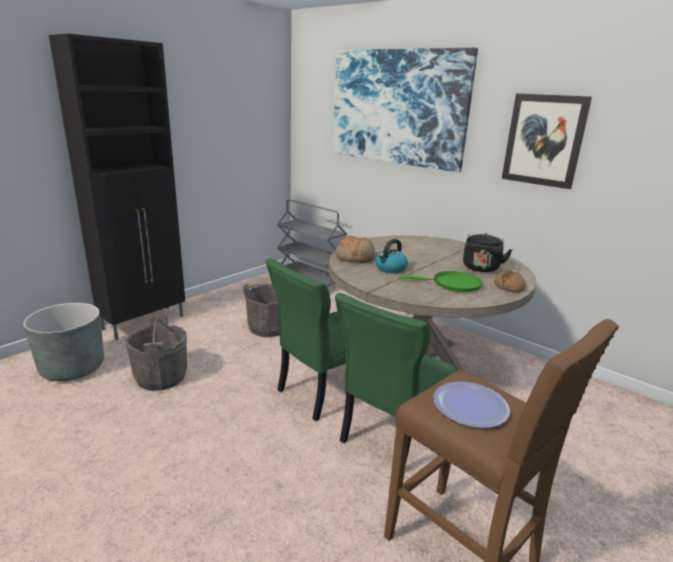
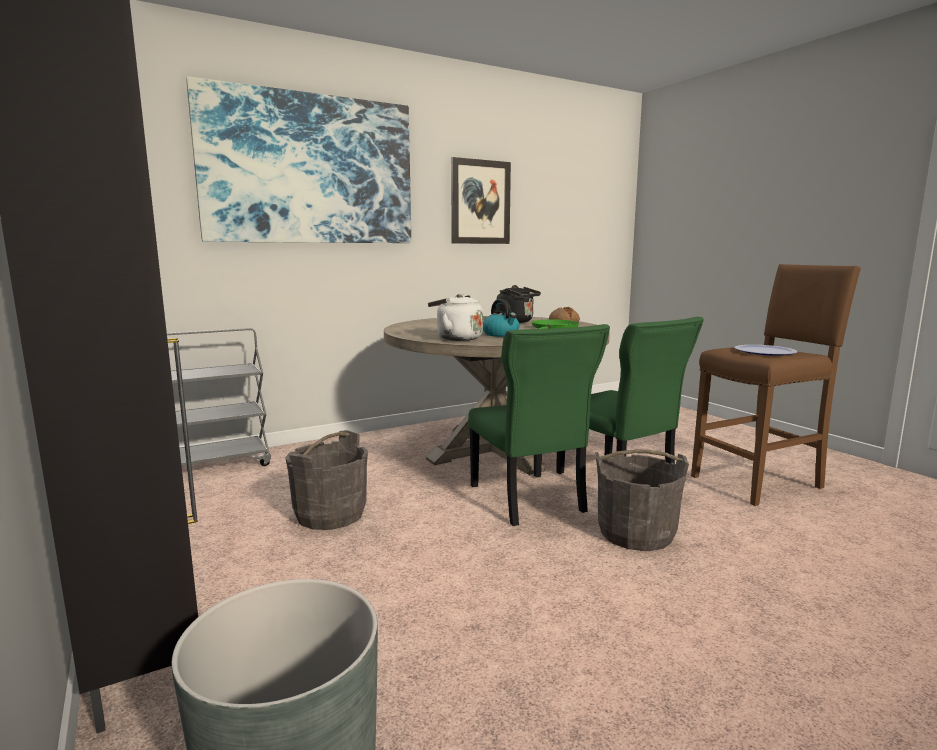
camera: 70 degrees left, 10 degrees down
grey bucket [125,316,187,391] -> grey bucket moved to [595,449,689,551]
bread [335,236,376,263] -> white kettle [428,294,483,341]

